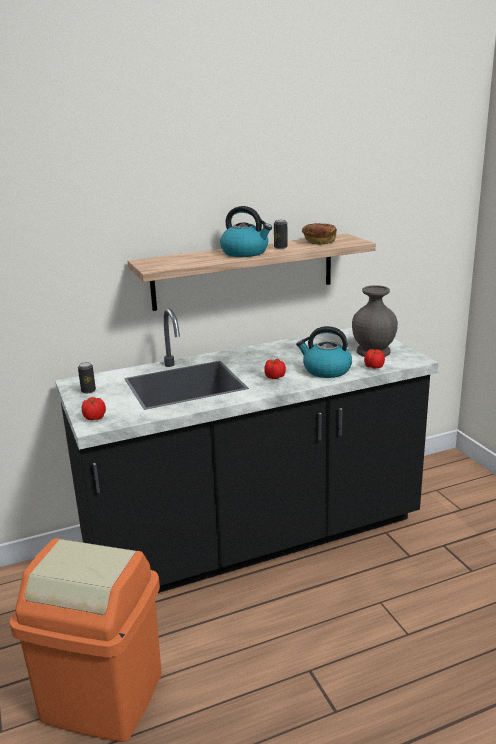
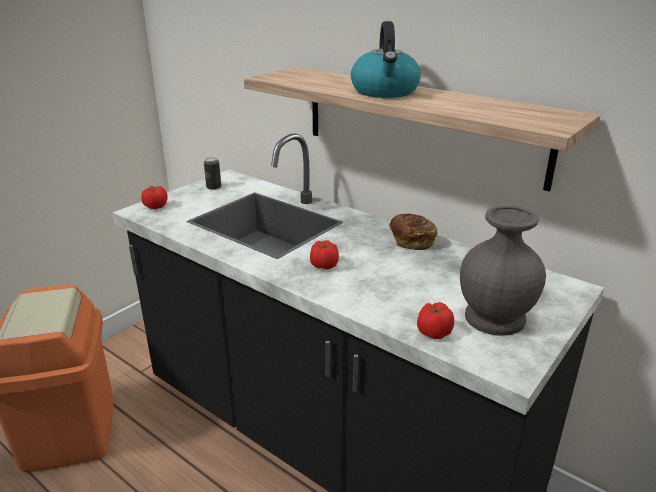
camera: 60 degrees right, 5 degrees up
can [274,220,288,249] -> none
kettle [296,326,352,378] -> none
bread [302,223,337,245] -> bread moved to [389,213,437,250]

